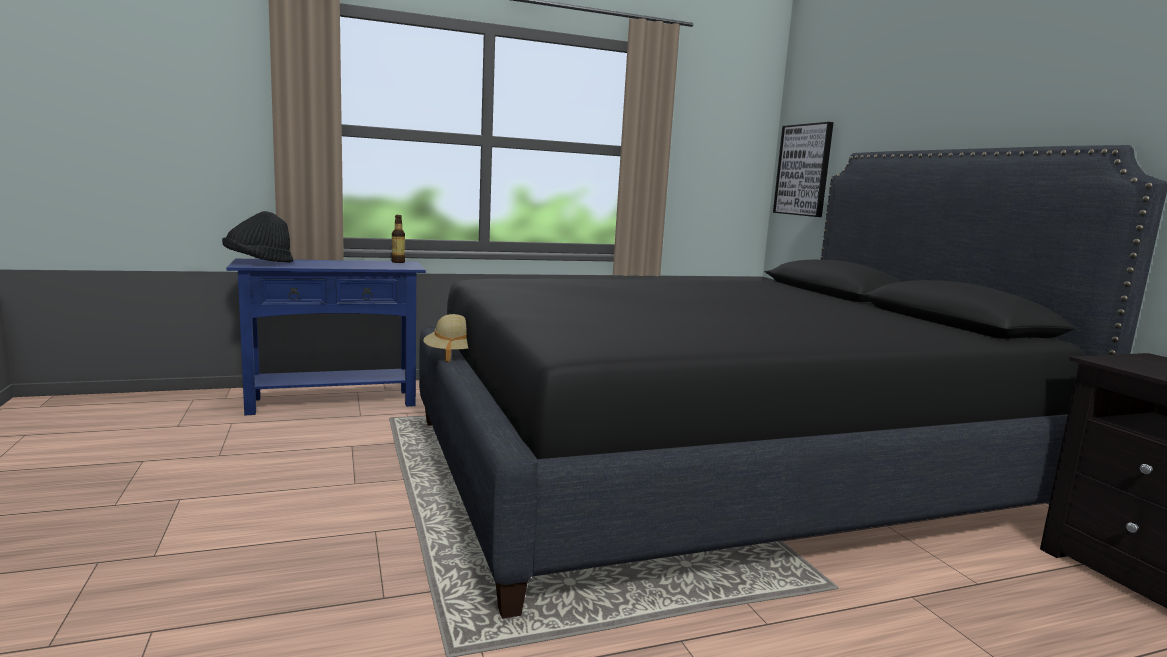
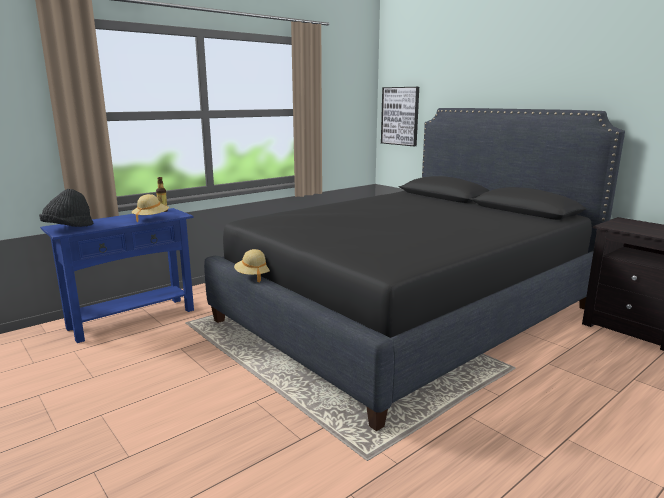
camera: 20 degrees left, 5 degrees up
none -> beige hat [132,194,169,222]

